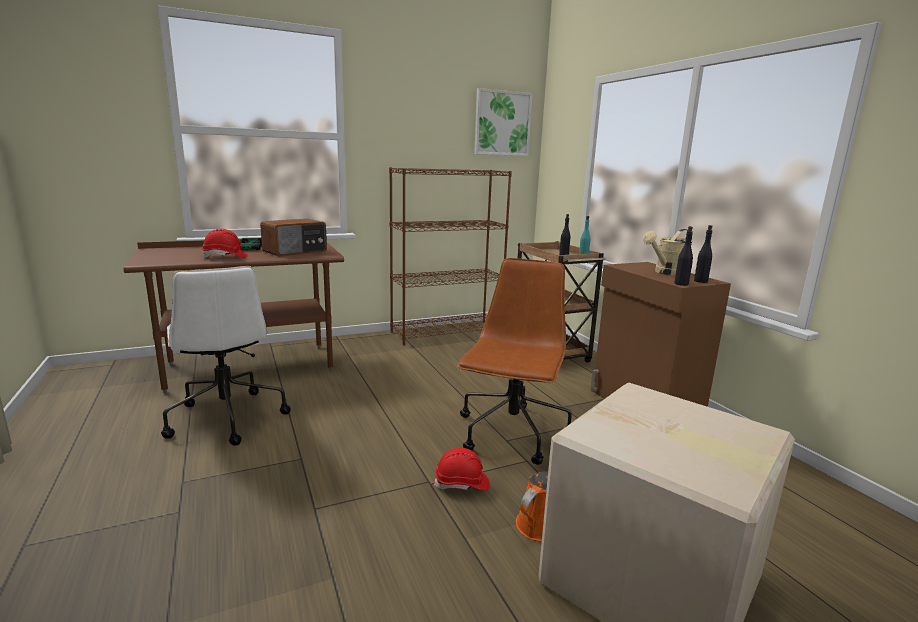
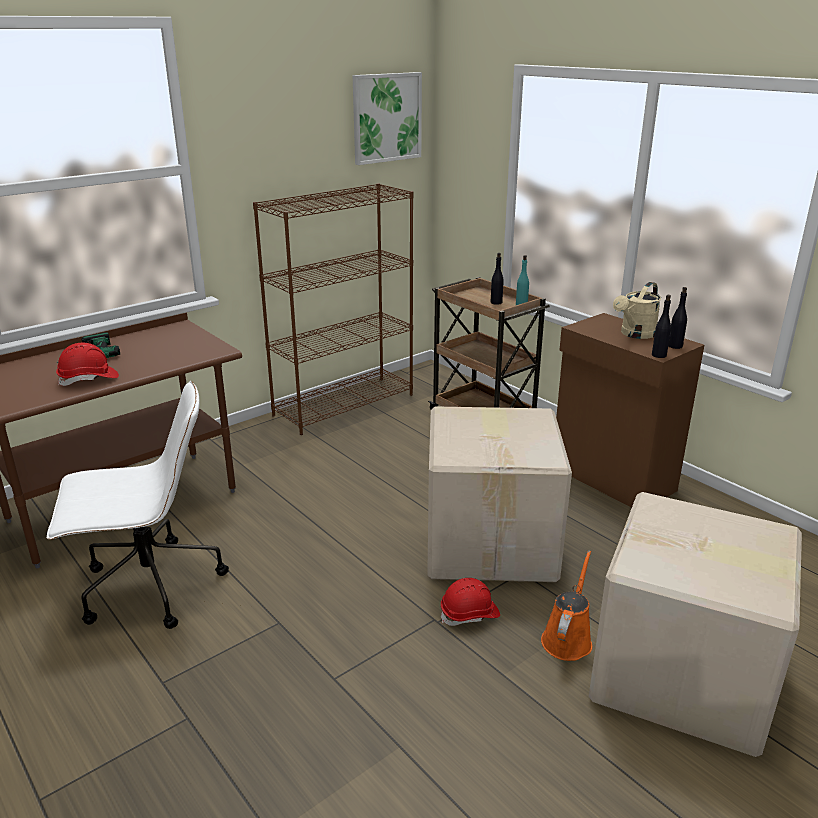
camera: 15 degrees left, 10 degrees up
white office chair [161,266,291,446] -> white office chair turned 60 degrees counterclockwise [47,381,229,629]
radio [260,219,327,257] -> none
brown office chair [457,258,572,465] -> cardboard box [427,406,572,582]

